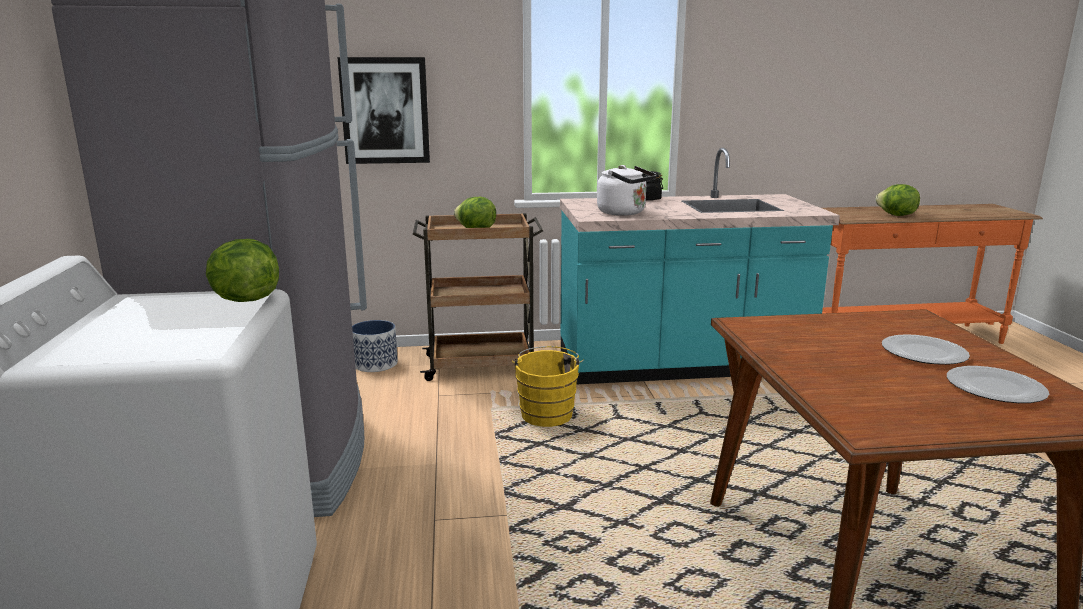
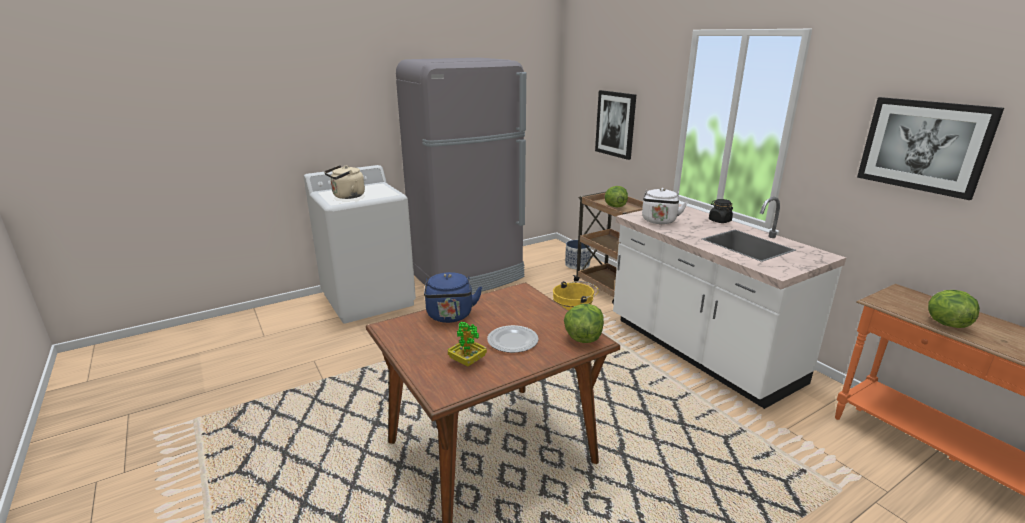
camera: 65 degrees right, 5 degrees up
lettuce [206,239,279,302] -> lettuce moved to [564,304,604,343]
turquoise counter [560,148,840,385] -> white counter [613,197,846,409]
plate [947,366,1049,403] -> potted plant [448,322,487,367]
none -> beige kettle [324,165,365,199]
none -> blue kettle [424,272,482,323]
none -> picture [857,97,1004,200]

